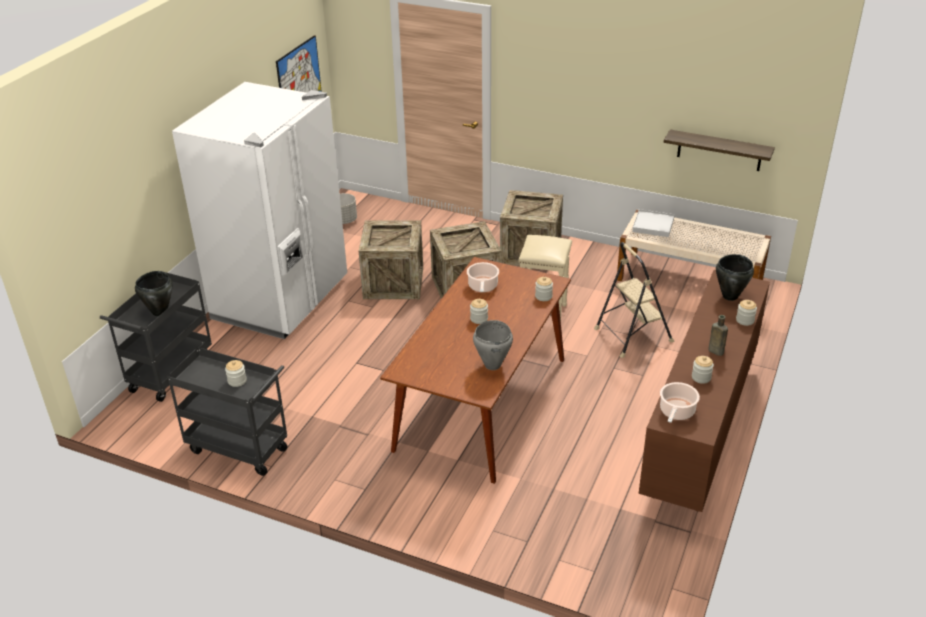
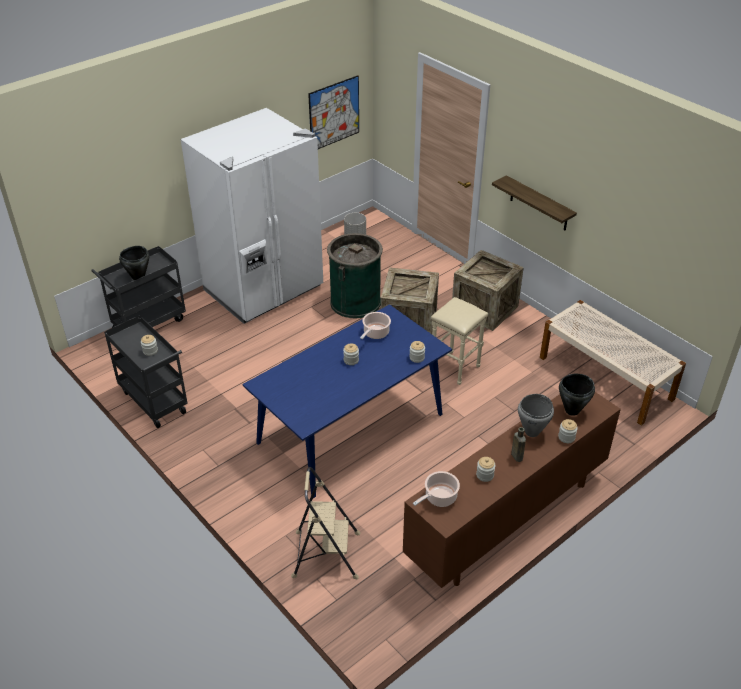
camera: 25 degrees right, 5 degrees up
crate [359,220,423,299] -> green trash can [327,233,383,318]
brown dining table [380,257,571,484] -> blue dining table [242,304,452,498]
grey cooking pot [473,320,513,370] -> grey cooking pot moved to [518,394,554,437]
beige step ladder [594,242,674,358] -> beige step ladder moved to [291,467,360,579]
white tray [632,209,675,237] -> none
shelf [664,130,775,171] -> shelf moved to [492,175,577,230]

